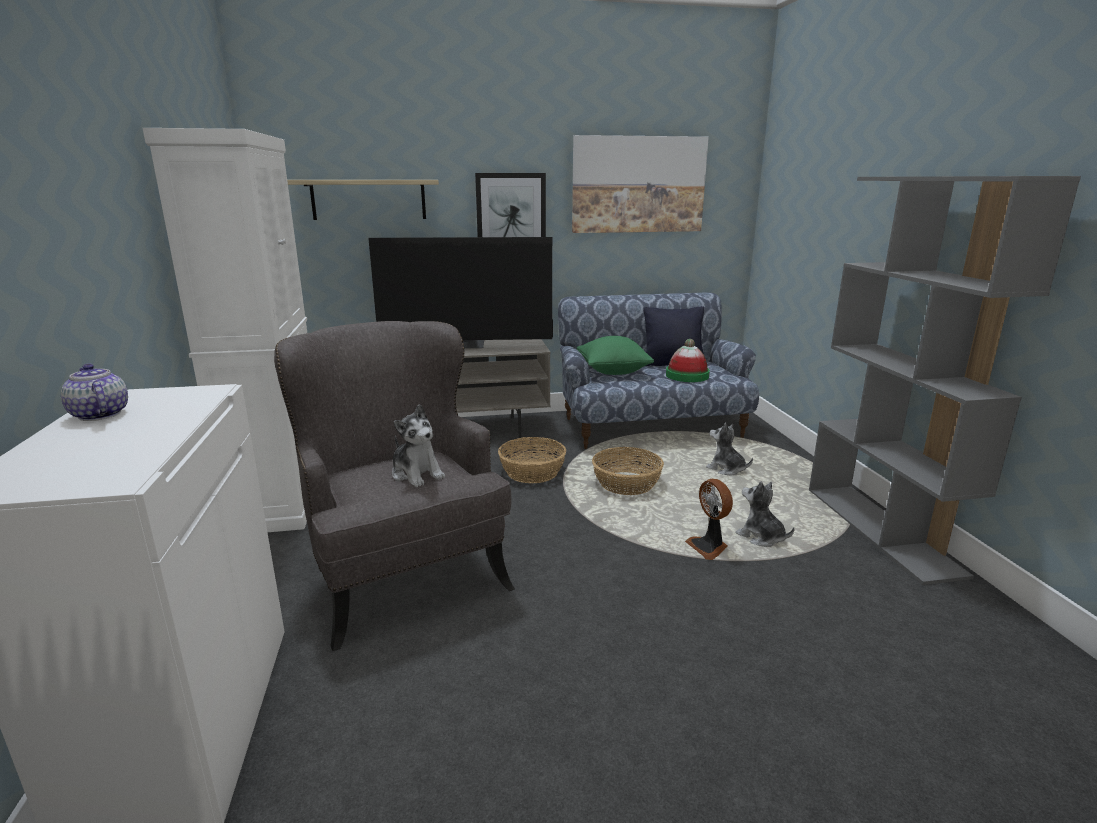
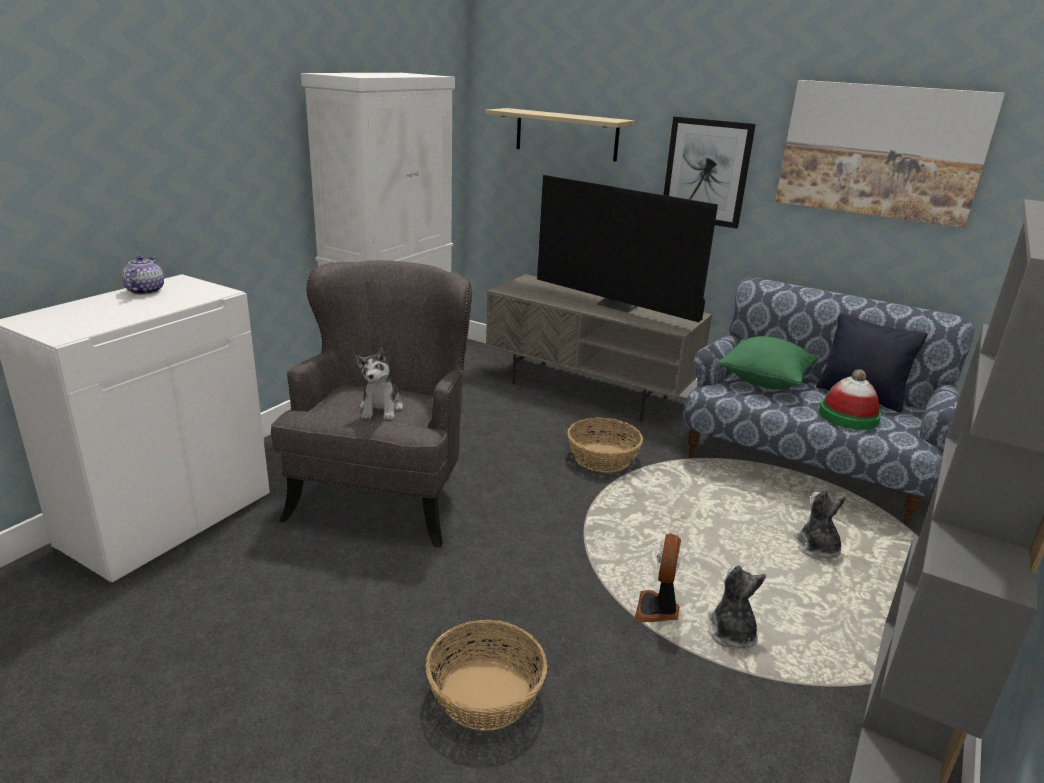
camera: 40 degrees right, 5 degrees up
basket [592,447,664,495] -> basket moved to [426,620,547,730]

